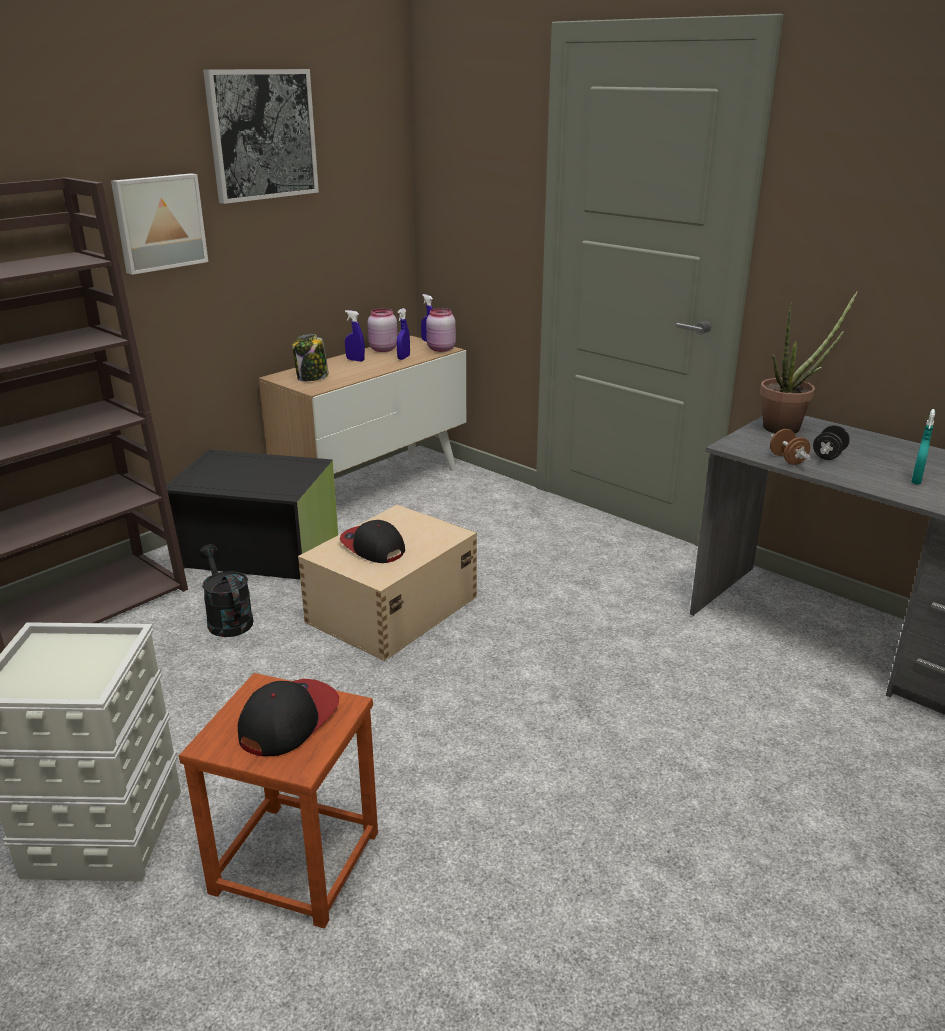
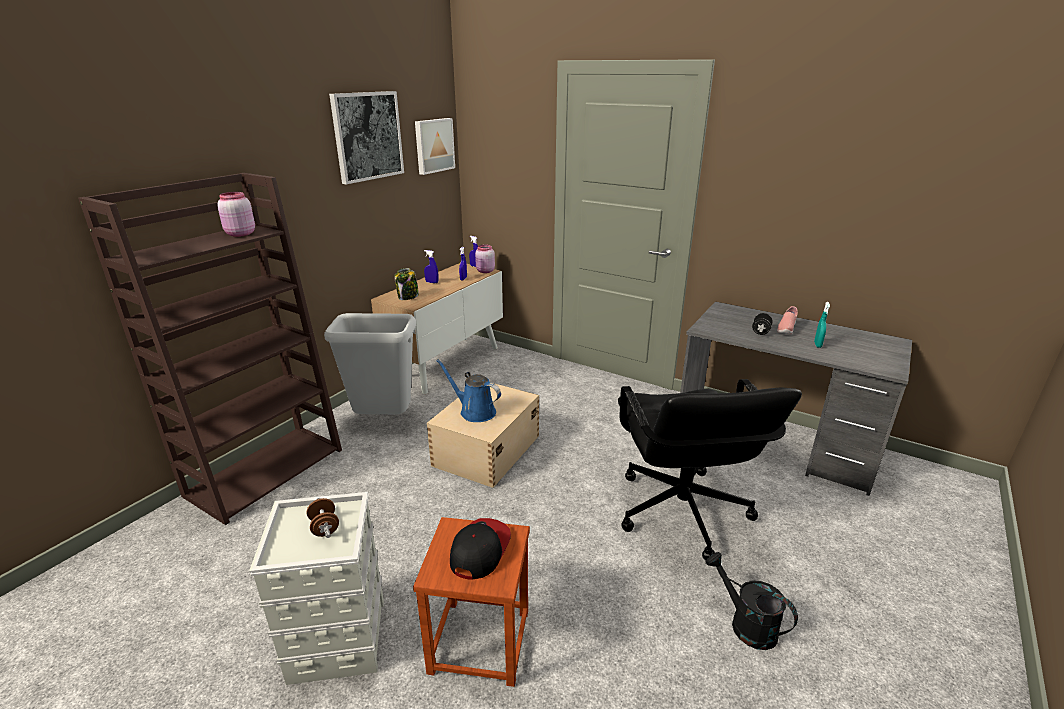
camera: 10 degrees left, 0 degrees up
picture [111,173,208,275] -> picture moved to [415,118,455,175]
black storage box [166,450,338,580] -> grey trash can [324,313,416,414]
black watering can [198,544,253,637] -> black watering can moved to [706,552,798,650]
cap [340,520,405,563] -> blue watering can [436,359,501,422]
pink jar [368,308,398,352] -> pink jar moved to [217,192,255,237]
potted plant [760,291,858,433] -> none
brown dumbbell [770,429,811,465] -> brown dumbbell moved to [306,498,339,538]
none -> black office chair [618,379,802,560]
none -> pink shoe [777,306,798,334]

